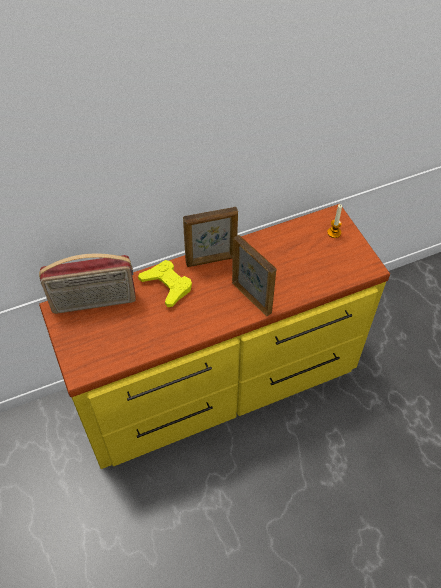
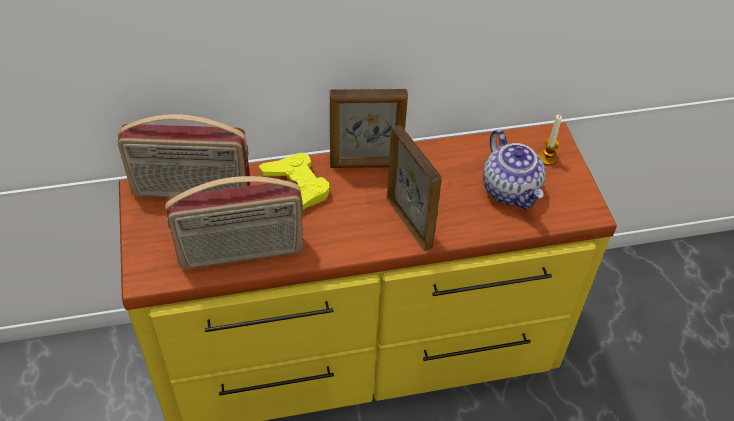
camera: 10 degrees right, 5 degrees down
none -> radio [165,176,303,269]
none -> teapot [483,129,545,209]

